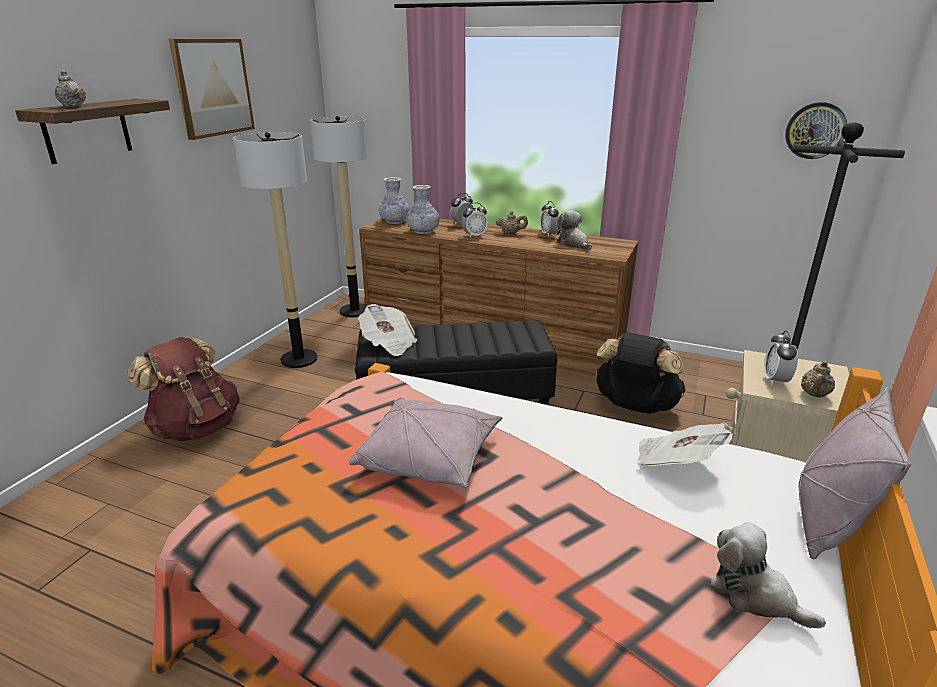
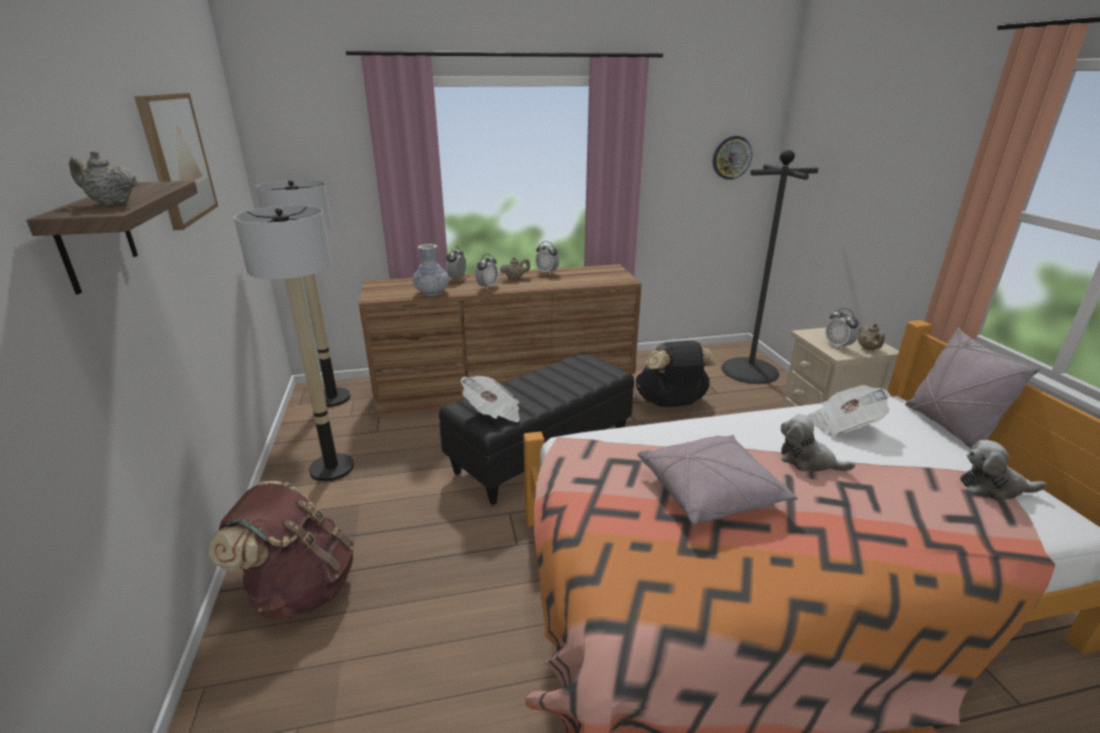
camera: 35 degrees left, 0 degrees up
vase [378,177,410,224] -> none
plush toy [557,210,592,250] -> plush toy moved to [781,414,855,471]

